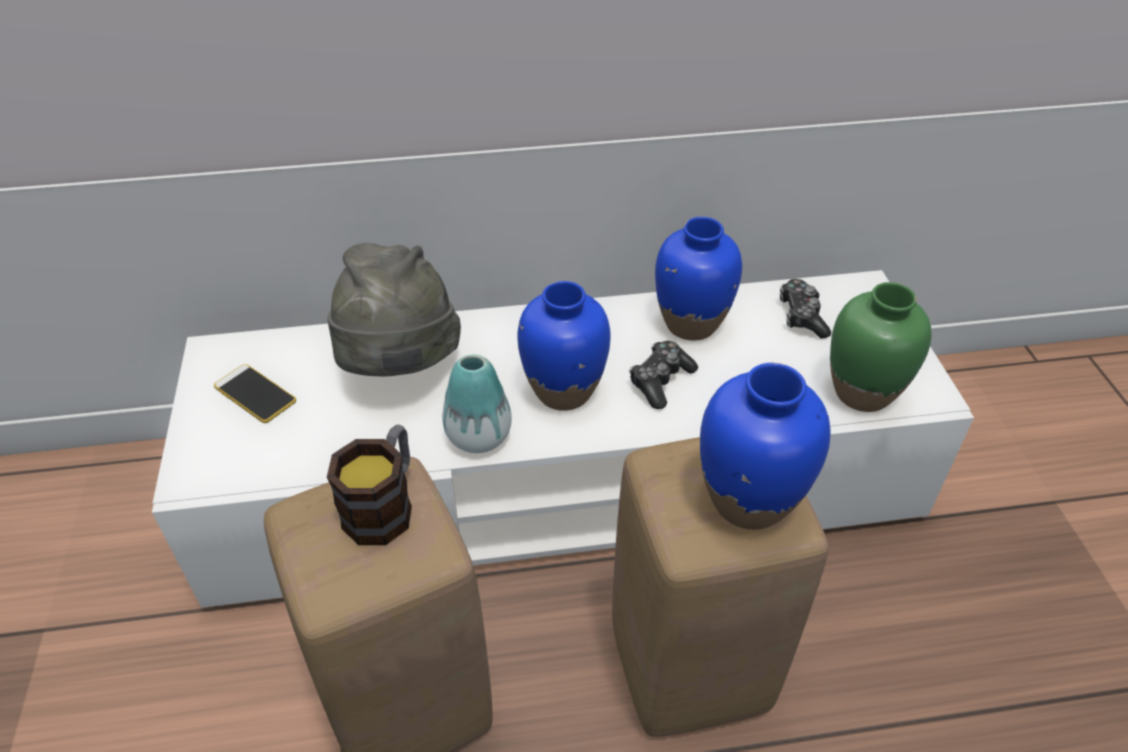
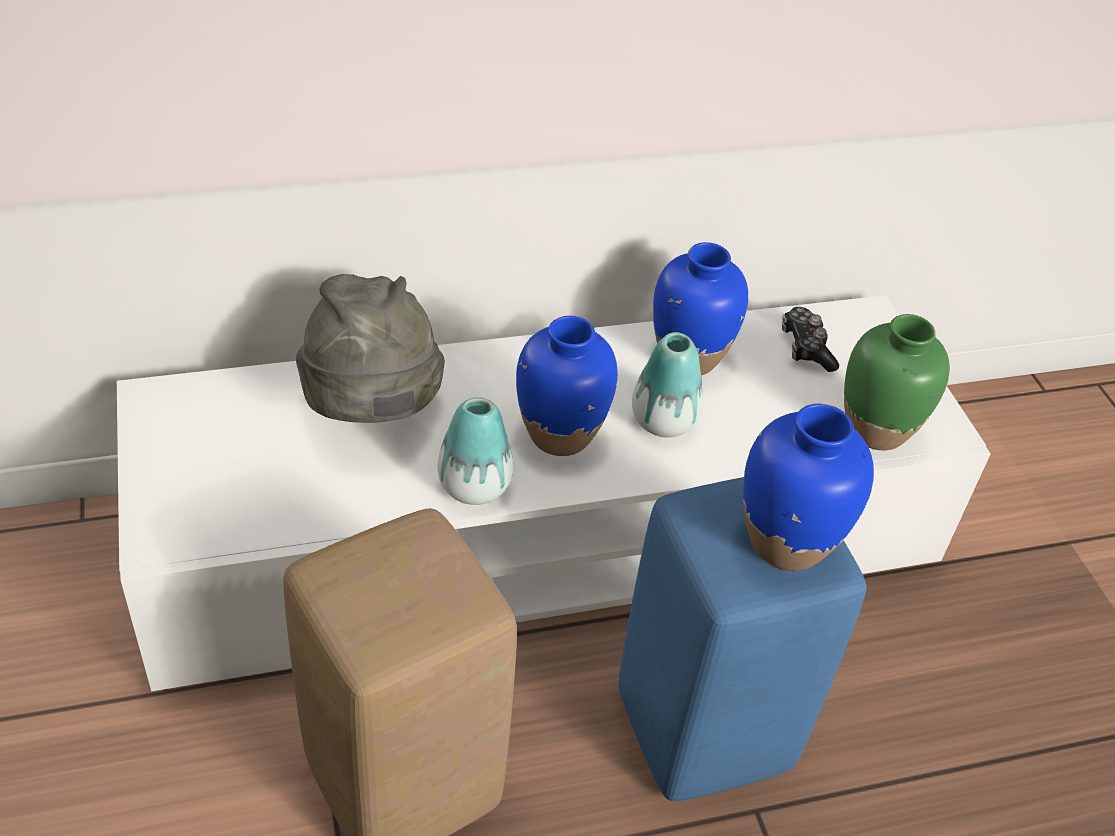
camera: 10 degrees left, 0 degrees up
phone [214,364,296,423] -> none
mug [327,425,412,545] -> none
beige stool [612,437,828,737] -> blue stool [619,477,866,801]
game controller [630,341,698,409] -> vase [632,332,703,437]

